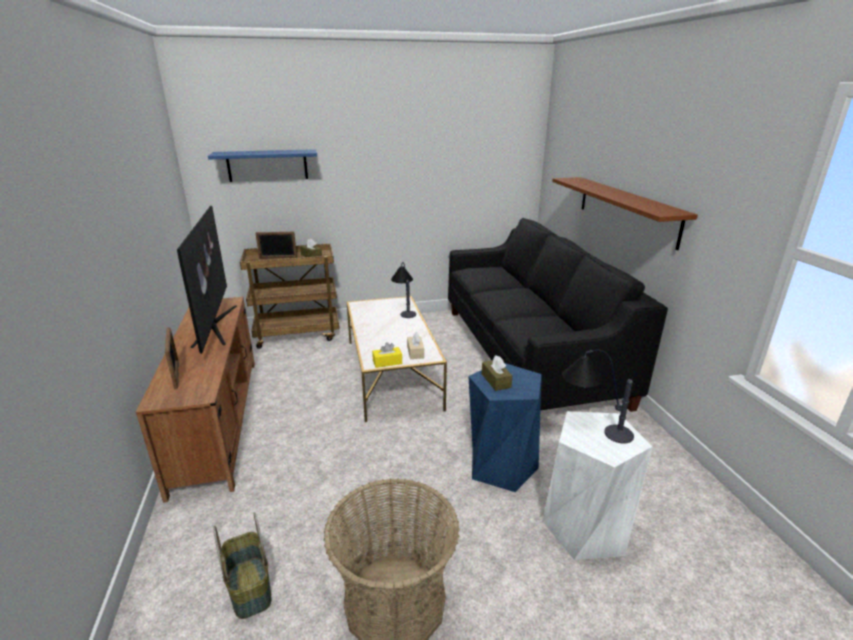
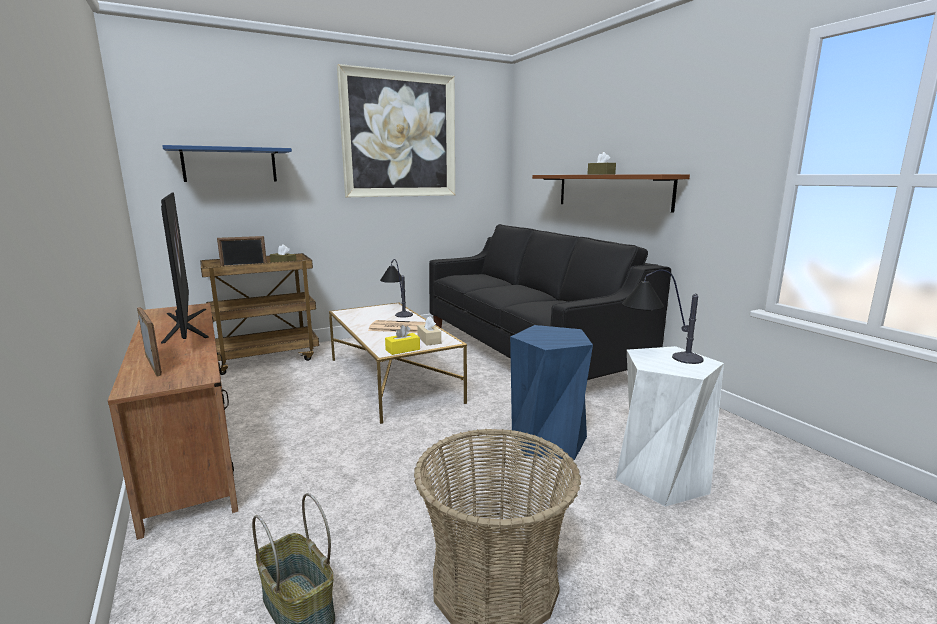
camera: 15 degrees left, 10 degrees down
brown tissue box [482,355,512,391] -> brown tissue box moved to [588,152,616,175]
none -> picture [337,64,455,197]
none -> newspaper [368,320,425,333]

